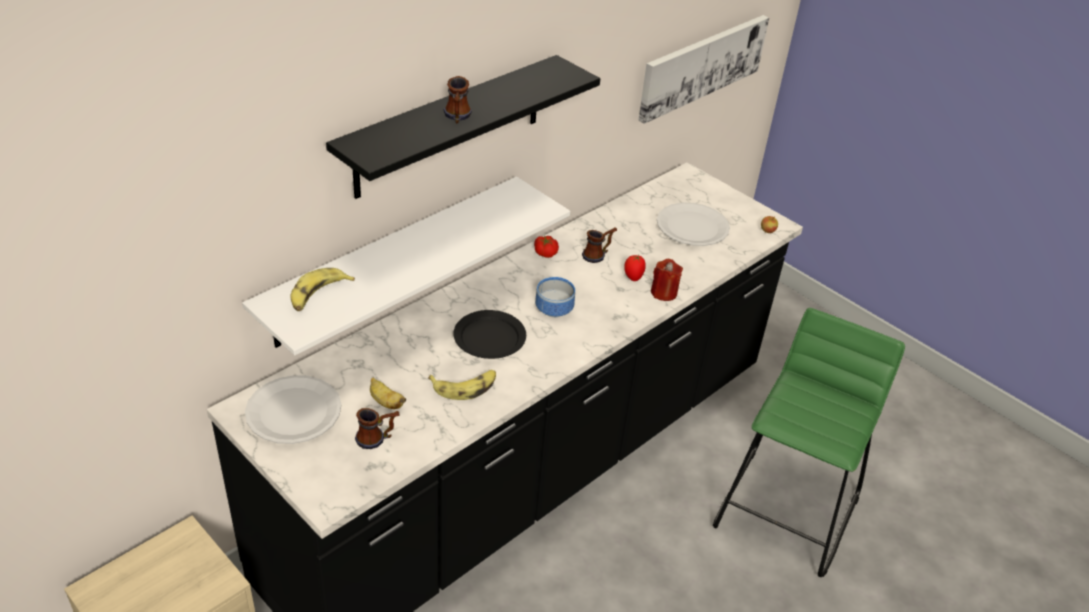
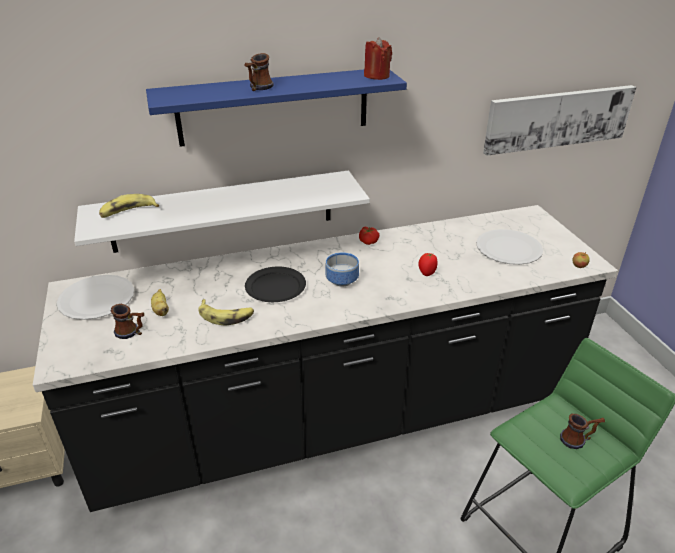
camera: 30 degrees right, 5 degrees down
black shelf [326,55,600,199] -> blue shelf [146,70,407,147]
mug [582,227,617,263] -> mug moved to [560,414,605,449]
red candle [651,259,683,301] -> red candle moved to [364,37,392,80]

